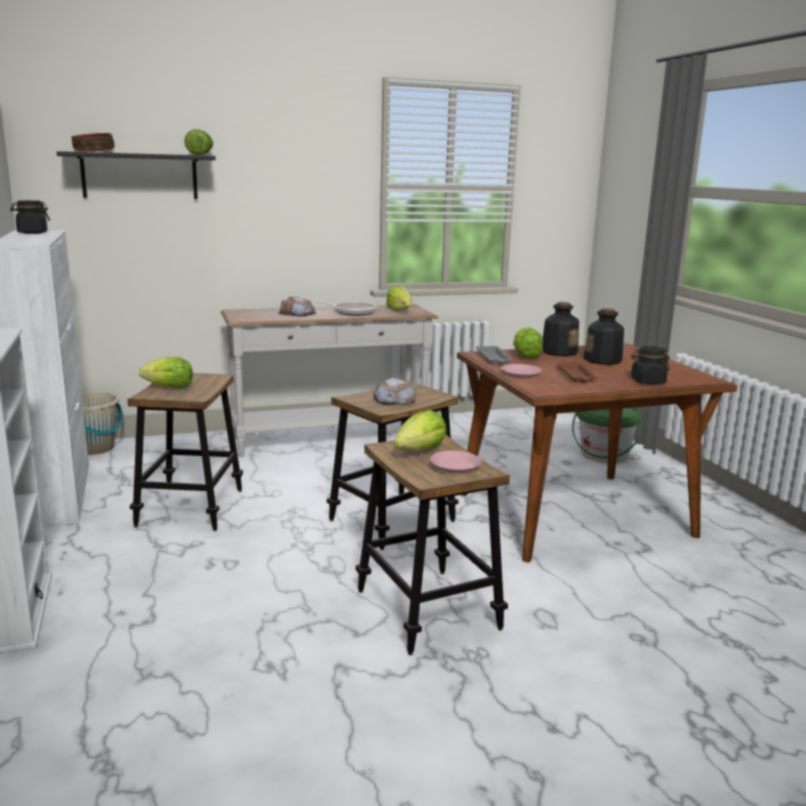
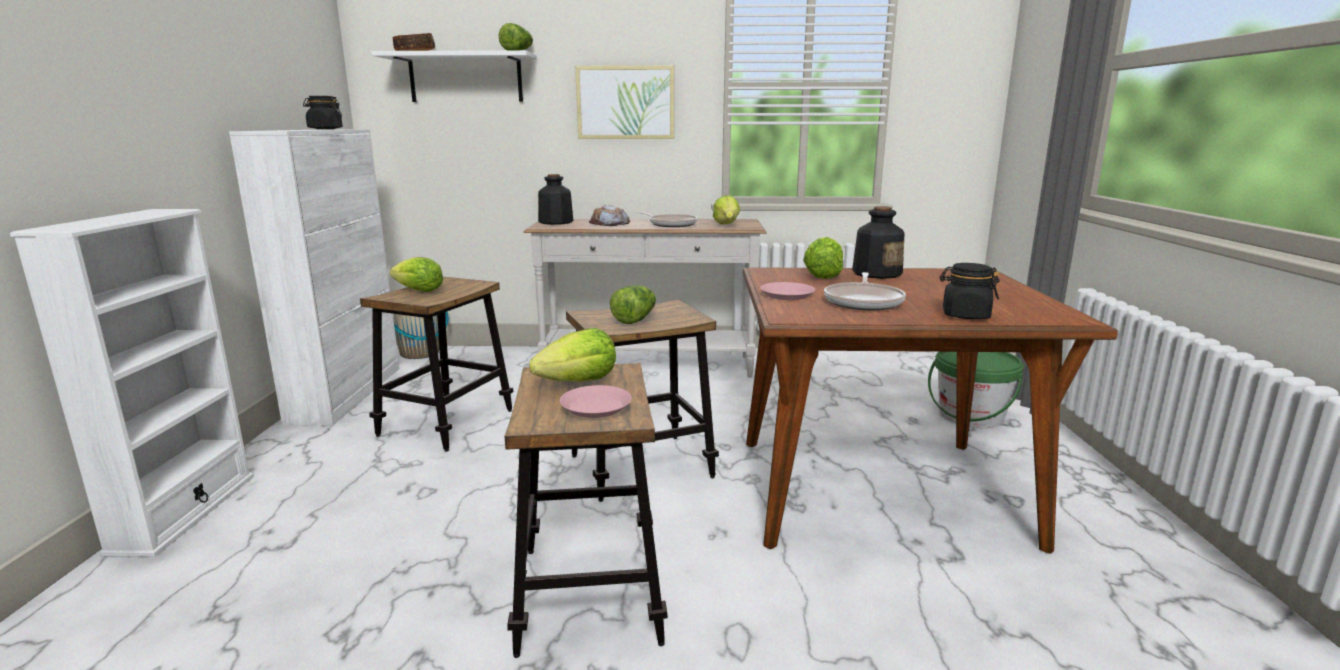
camera: 20 degrees right, 0 degrees up
black shelf [57,151,216,199] -> white shelf [371,50,537,102]
bread [373,377,416,406] -> lettuce [610,286,656,324]
grey tray [476,346,513,364] -> none
brown tray [557,362,598,382] -> frying pan [824,272,906,310]
bottle [584,308,624,365] -> bottle moved to [538,174,573,225]
none -> picture [575,65,674,139]

